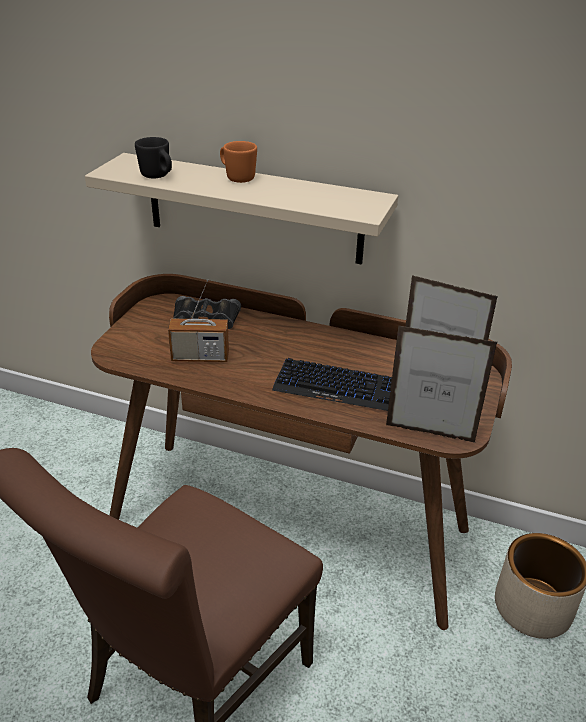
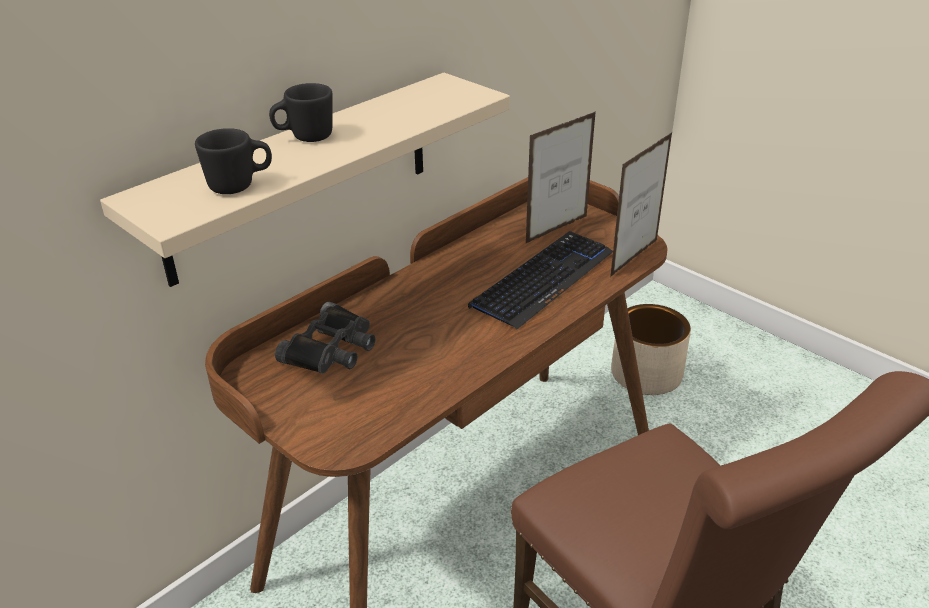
camera: 65 degrees left, 0 degrees up
radio [168,279,229,362] -> none
orange mug [220,141,257,183] -> black mug [269,83,333,142]

